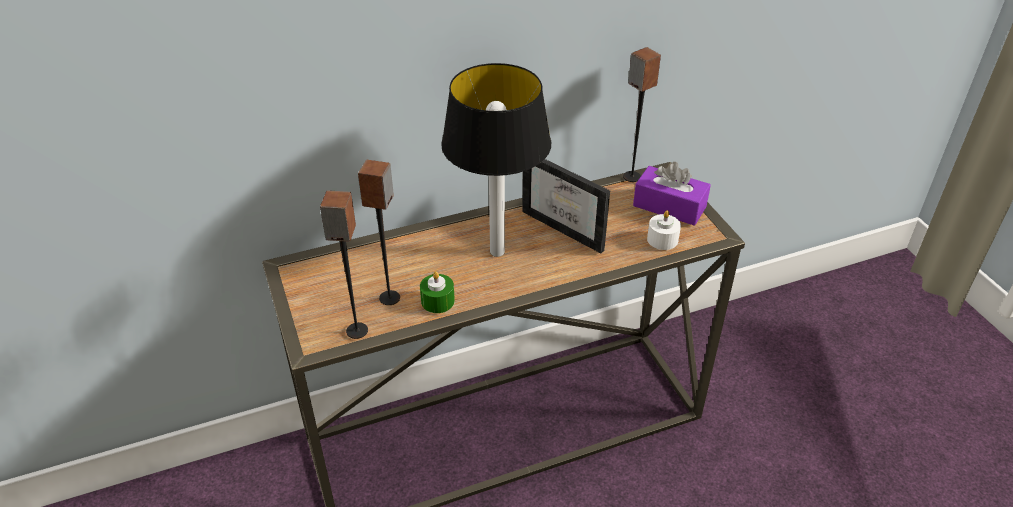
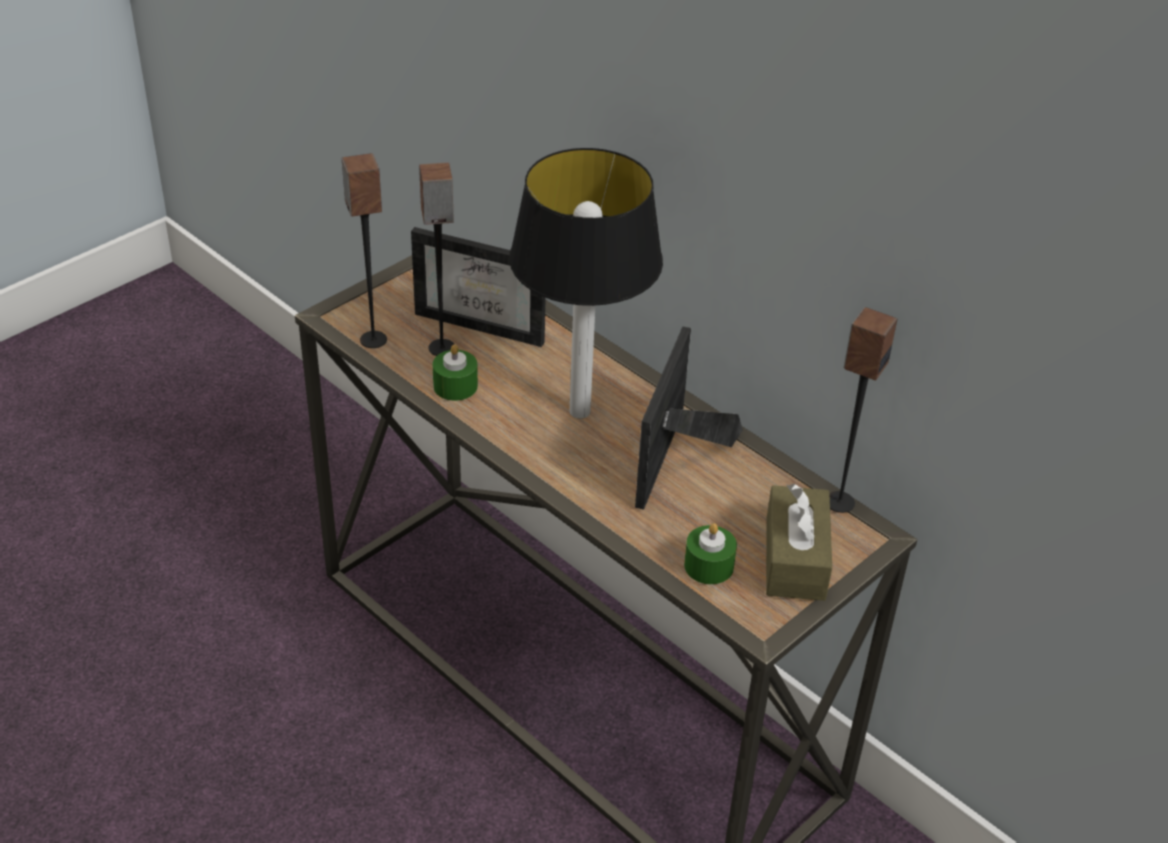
camera: 65 degrees right, 0 degrees up
purple tissue box [633,162,711,226] -> brown tissue box [766,484,832,601]
white candle [647,210,681,250] -> green candle [684,523,737,585]
none -> picture frame [411,227,546,347]

